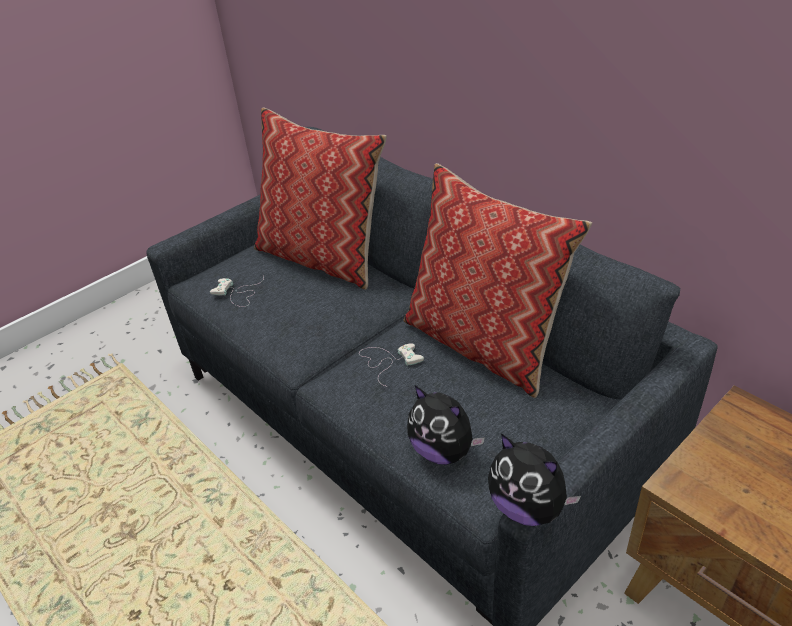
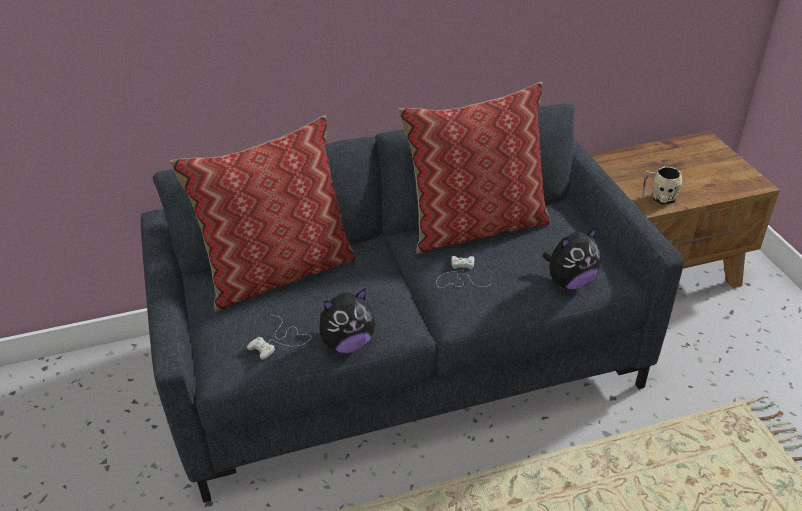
camera: 65 degrees left, 0 degrees up
plush toy [488,434,581,526] -> plush toy moved to [319,288,376,353]
none -> beige mug [643,166,682,204]

